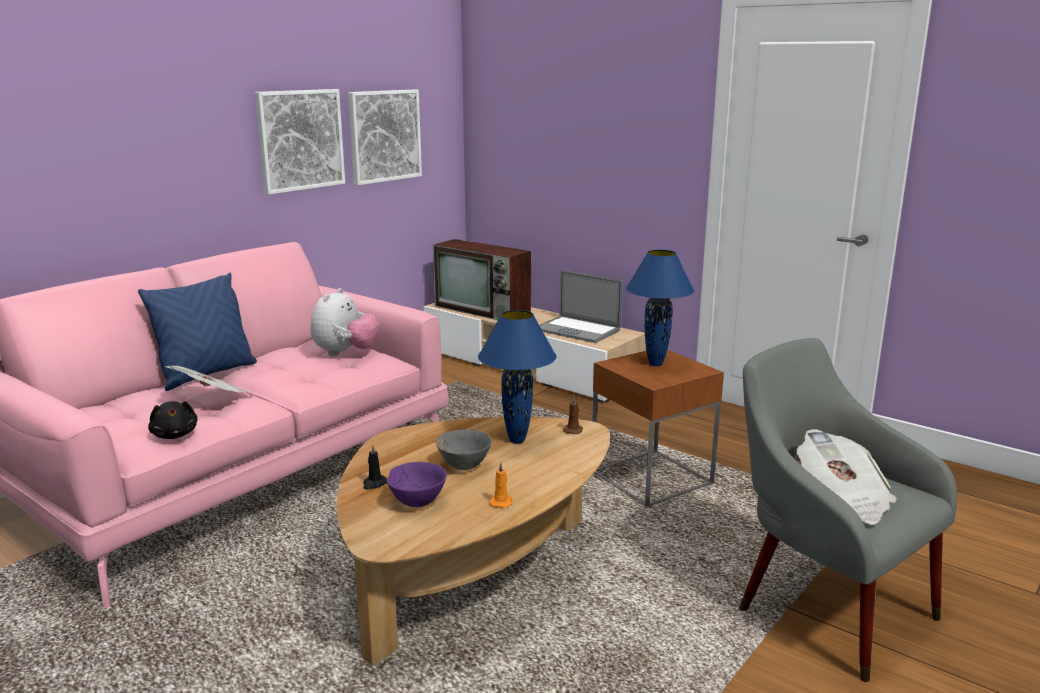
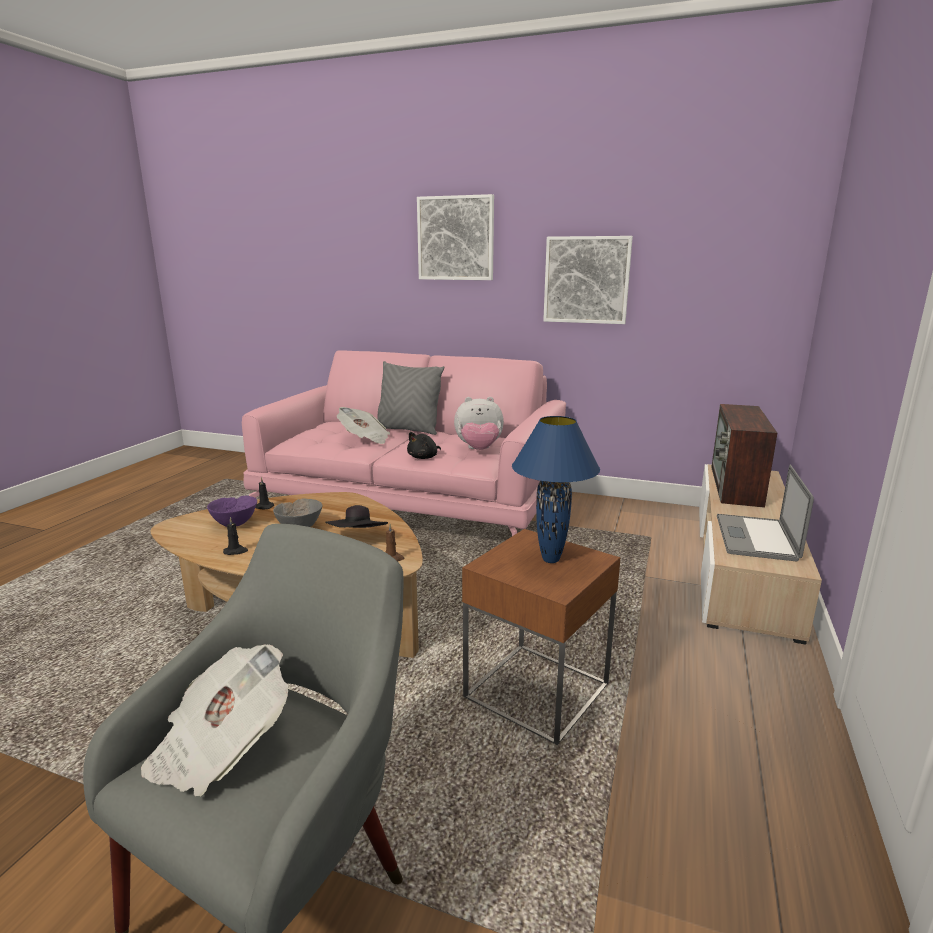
camera: 70 degrees right, 0 degrees up
blue pillow [138,273,257,391] -> grey pillow [377,361,444,435]
black plush toy [148,401,198,439] -> black plush toy moved to [407,432,441,459]
picture [348,90,422,185] -> picture moved to [417,194,494,280]
blue table lamp [478,310,556,444] -> black hat [325,505,388,528]
orange candle [489,462,512,508] -> black candle [223,517,248,555]

